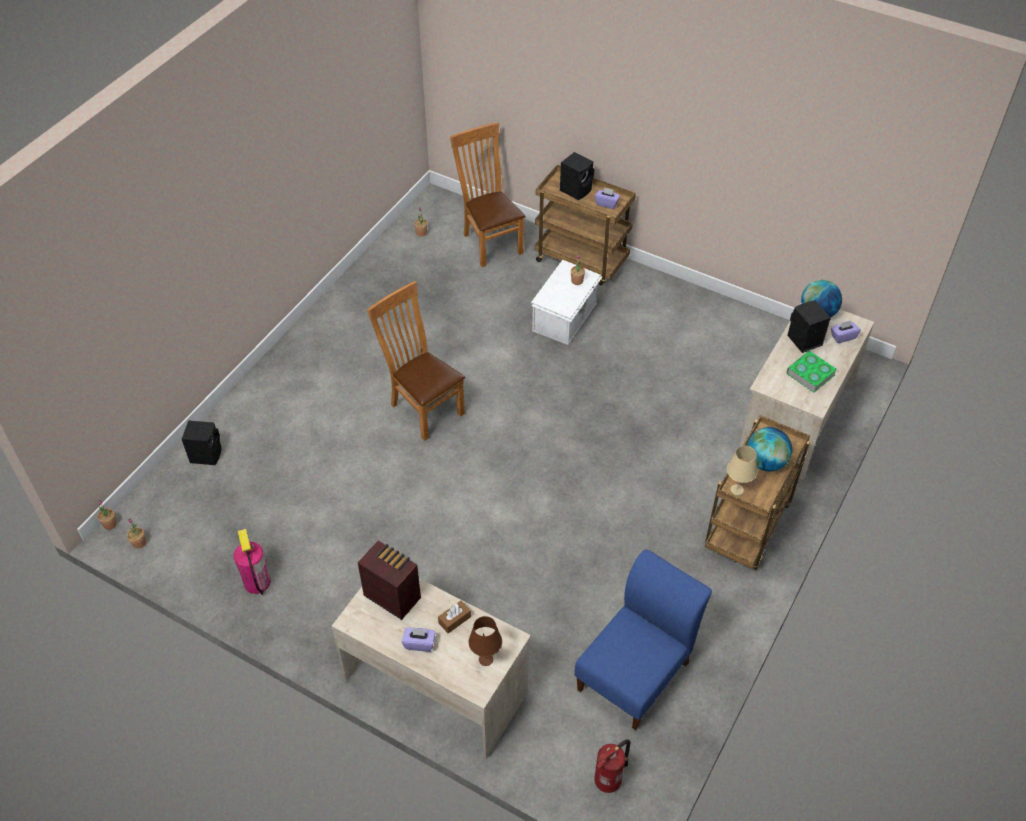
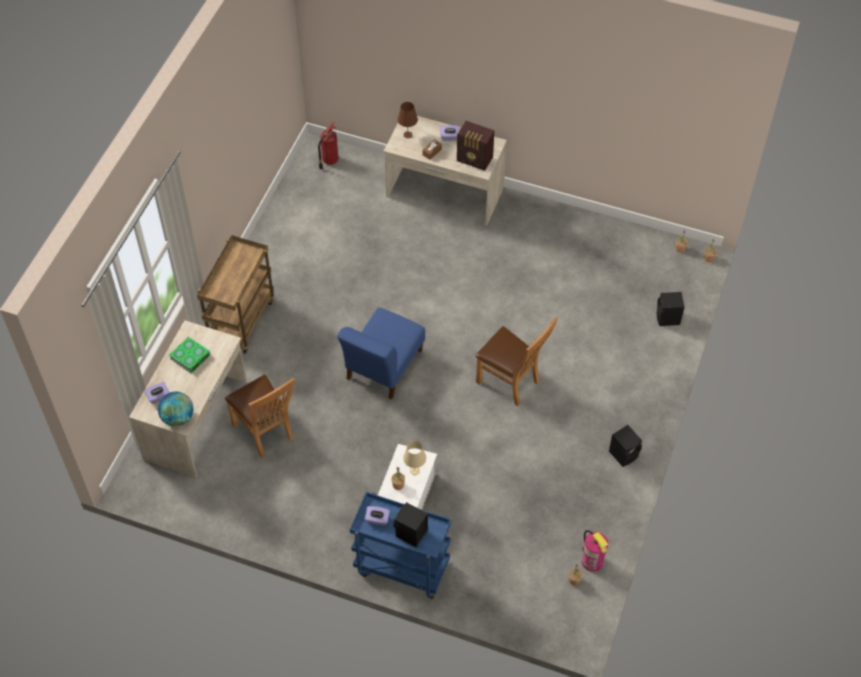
camera: 170 degrees right, 5 degrees up
fire extinguisher [234,529,270,595] -> fire extinguisher moved to [582,530,608,572]
brown chair [450,122,526,267] -> brown chair moved to [225,375,295,458]
brown cart [535,165,636,285] -> blue cart [350,492,451,599]
blue chair [574,549,712,730] -> blue chair moved to [337,308,425,399]
beige table lamp [727,446,757,496] -> beige table lamp moved to [403,441,426,475]
globe [747,427,792,471] -> none
black speaker [787,300,831,353] -> black speaker moved to [609,425,642,467]

